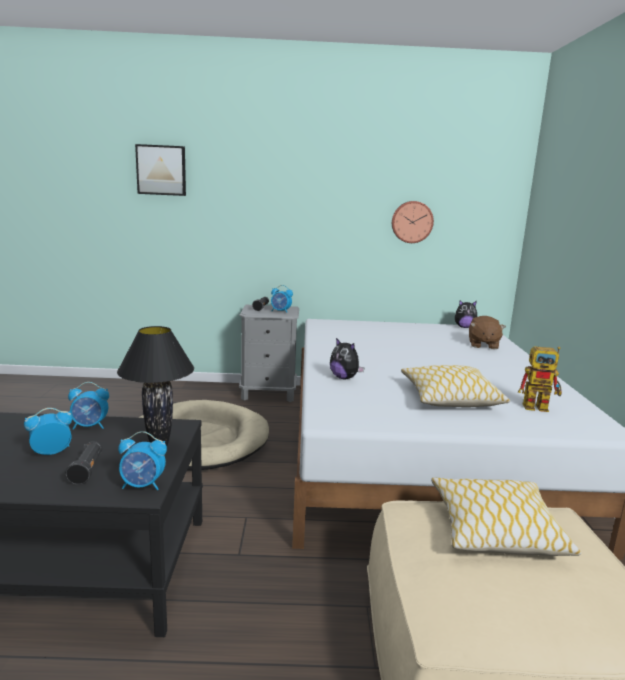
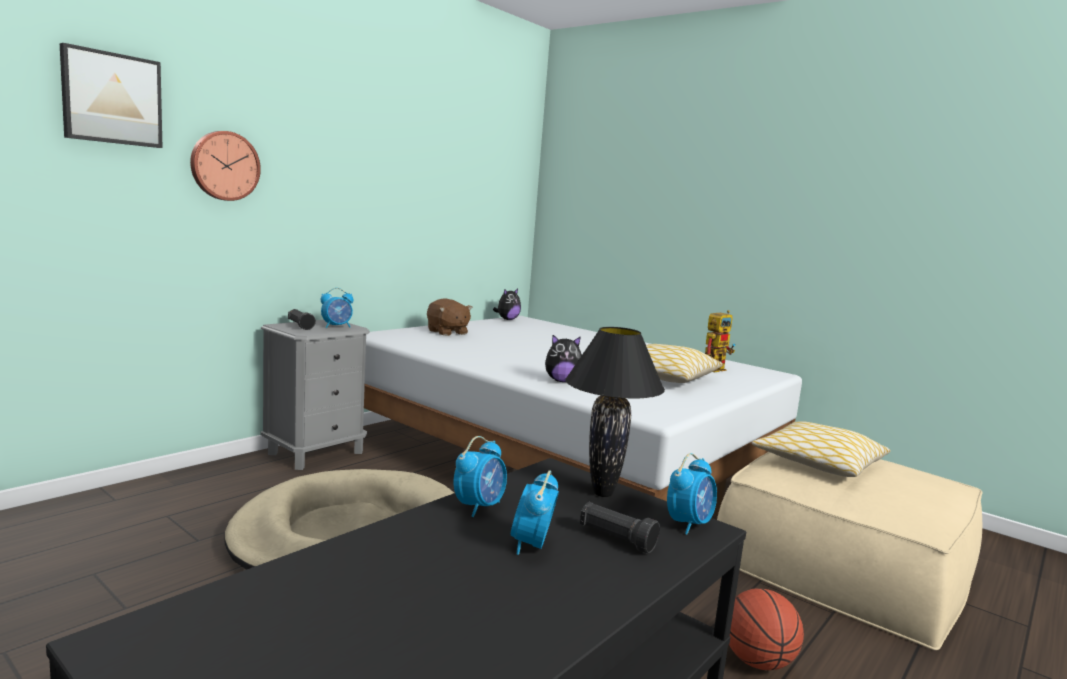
camera: 50 degrees left, 5 degrees down
wall clock [392,201,434,243] -> wall clock moved to [190,131,261,201]
brown plush toy [469,316,506,349] -> brown plush toy moved to [427,298,473,336]
none -> basketball [729,588,804,670]

